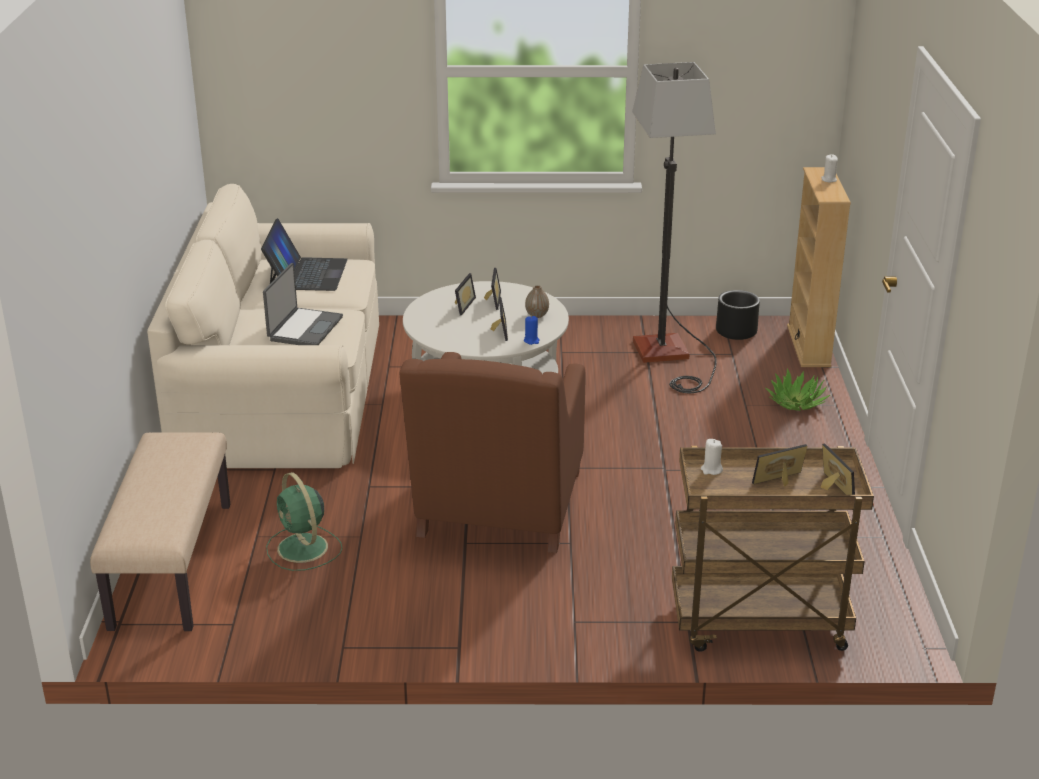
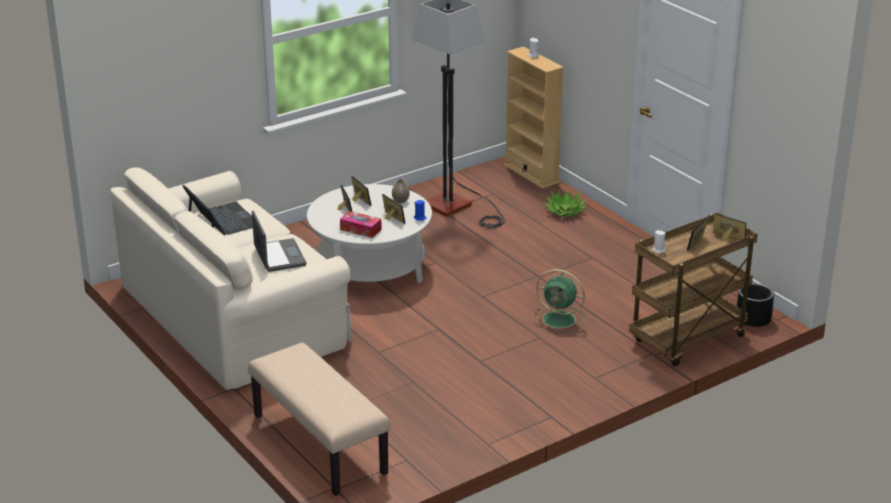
camera: 35 degrees left, 0 degrees up
green fan [266,472,342,571] -> green fan moved to [534,269,585,333]
brown armchair [400,352,586,553] -> none
black planter [716,290,760,340] -> black planter moved to [737,283,774,327]
none -> tissue box [340,211,382,238]

